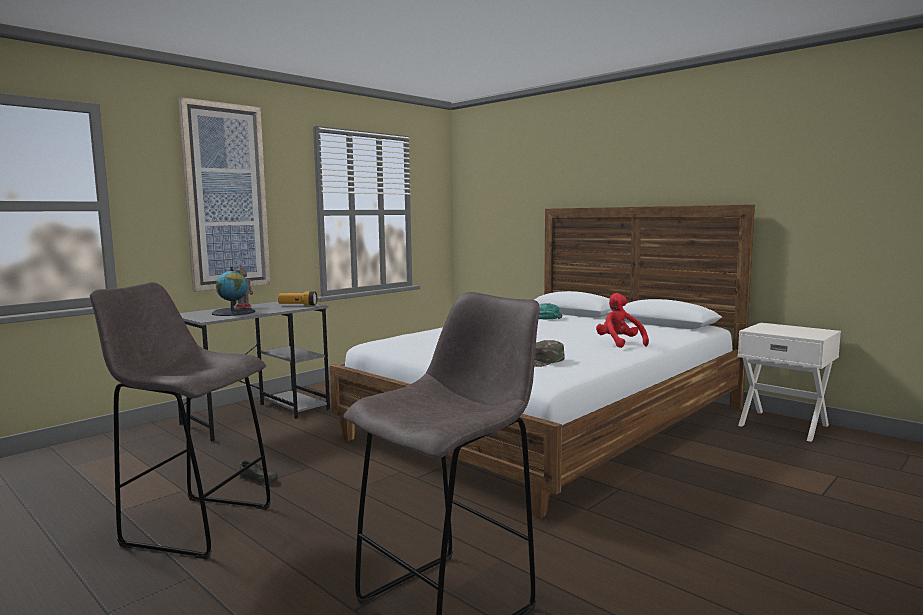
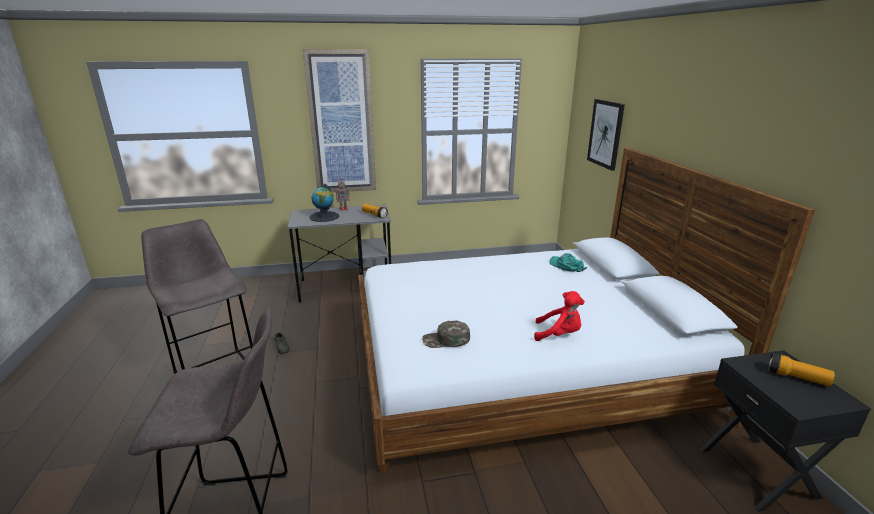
camera: 35 degrees right, 15 degrees up
red plush toy [596,293,649,348] -> red plush toy turned 90 degrees clockwise [534,291,585,341]
white nightstand [738,323,841,442] -> black nightstand [700,350,871,512]
none -> picture [587,99,625,171]
none -> flashlight [768,353,835,387]

